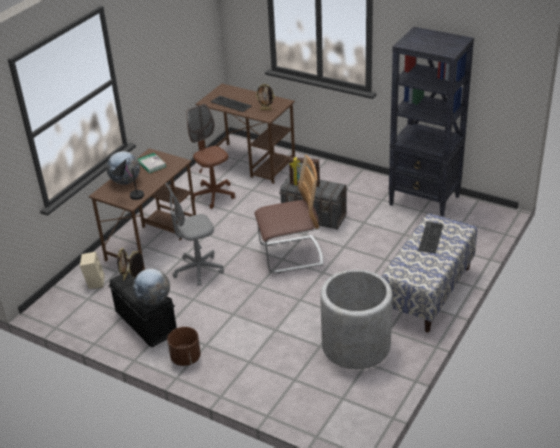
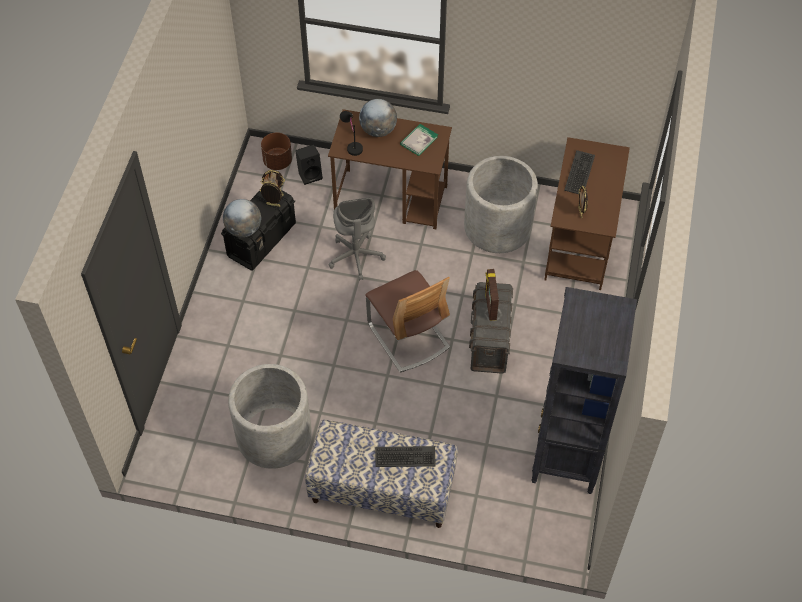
camera: 70 degrees right, 20 degrees up
beige speaker [80,252,105,289] -> black speaker [295,144,323,185]
grey office chair [165,183,224,286] -> grey office chair turned 150 degrees counterclockwise [329,198,386,280]
brown planter [167,327,201,366] -> brown planter moved to [261,133,292,170]
brown office chair [186,104,235,209] -> grey planter [464,156,538,253]

